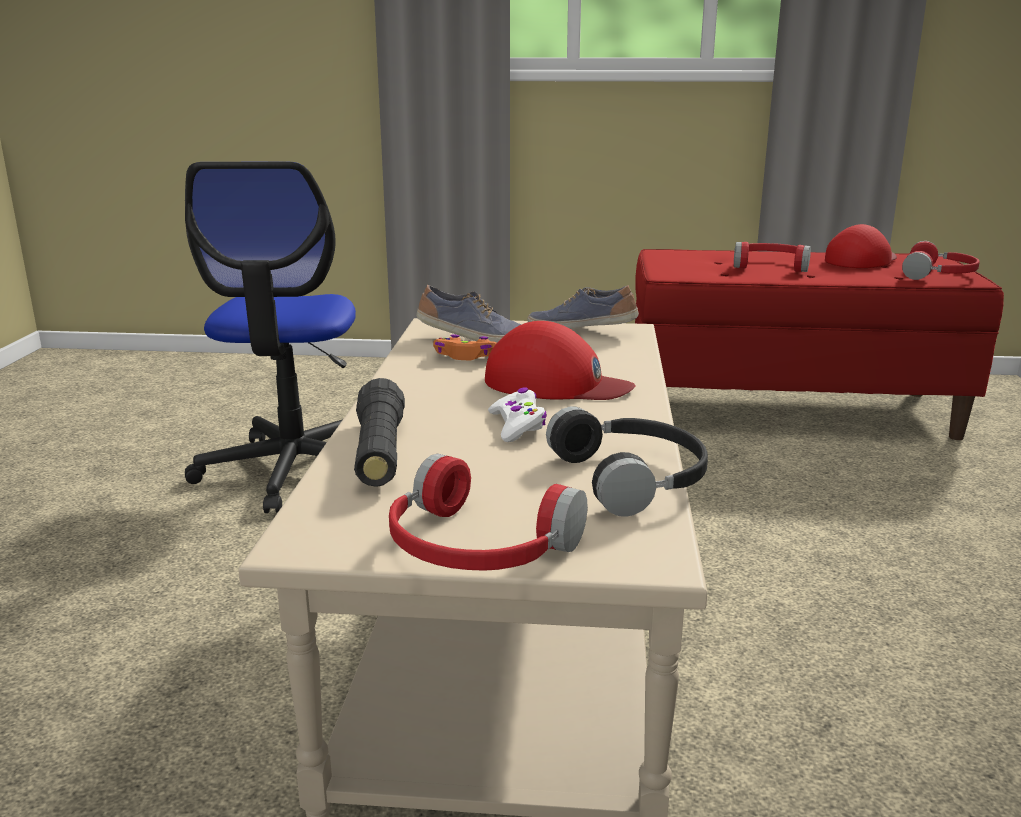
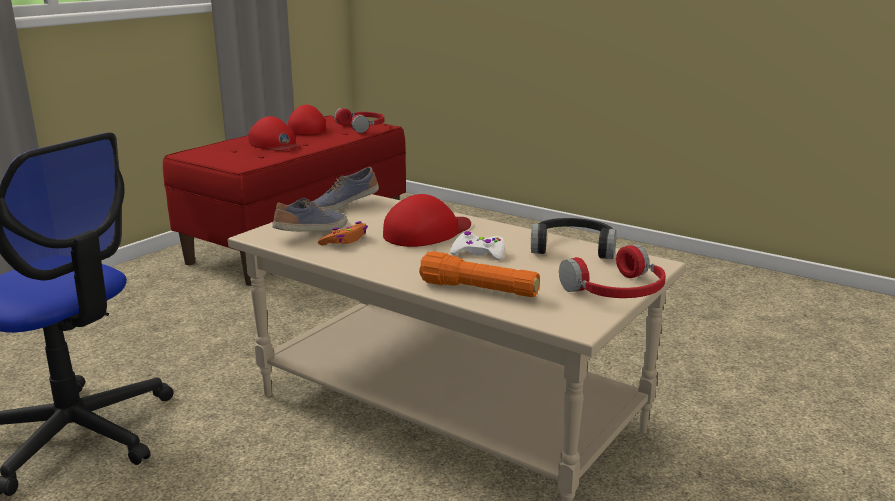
camera: 60 degrees left, 0 degrees up
black flashlight [354,378,405,487] -> orange flashlight [419,251,540,297]
red headphones [734,242,811,272] -> red cap [248,116,300,151]

